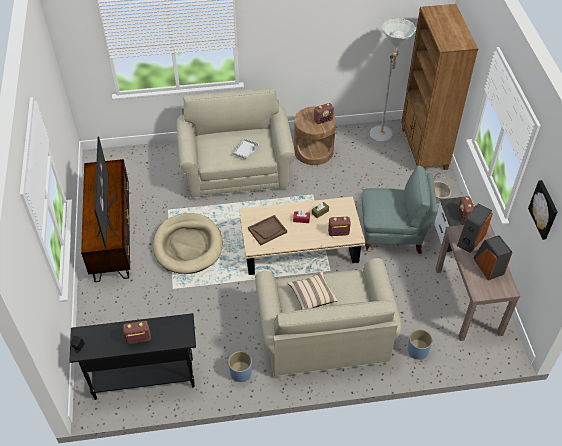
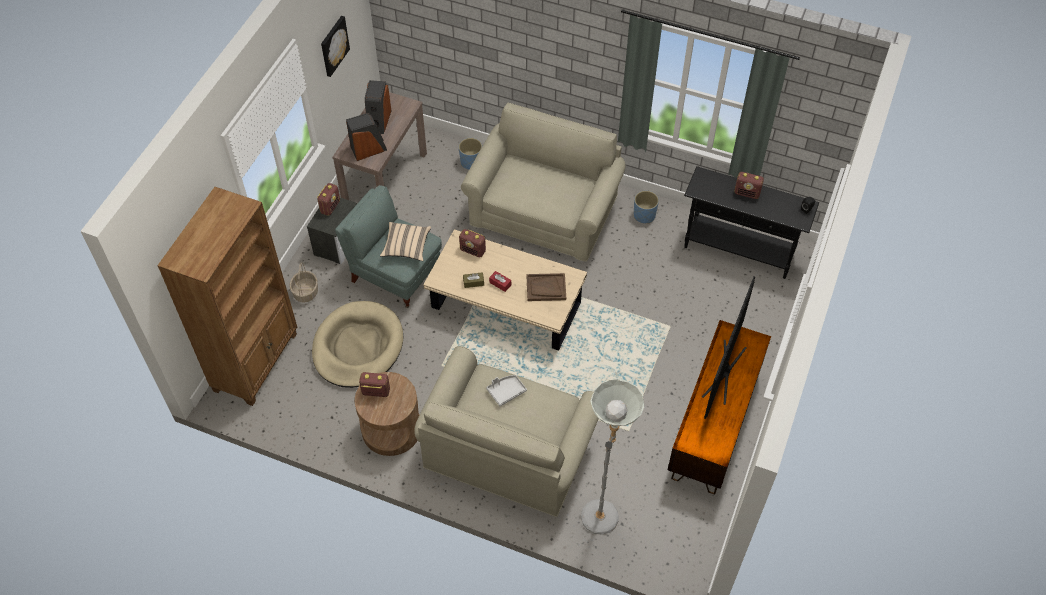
camera: 150 degrees left, 5 degrees up
beige dog bed [153,213,223,274] -> beige dog bed moved to [312,301,403,388]
beige pillow [288,271,338,309] -> beige pillow moved to [380,222,431,261]
grey floor lamp [370,18,415,142] -> grey floor lamp moved to [581,379,644,535]

